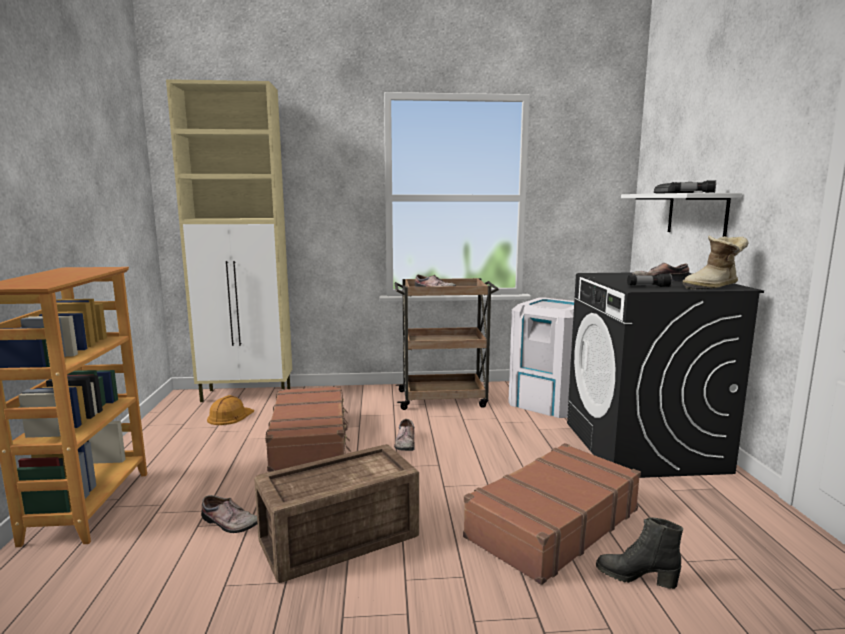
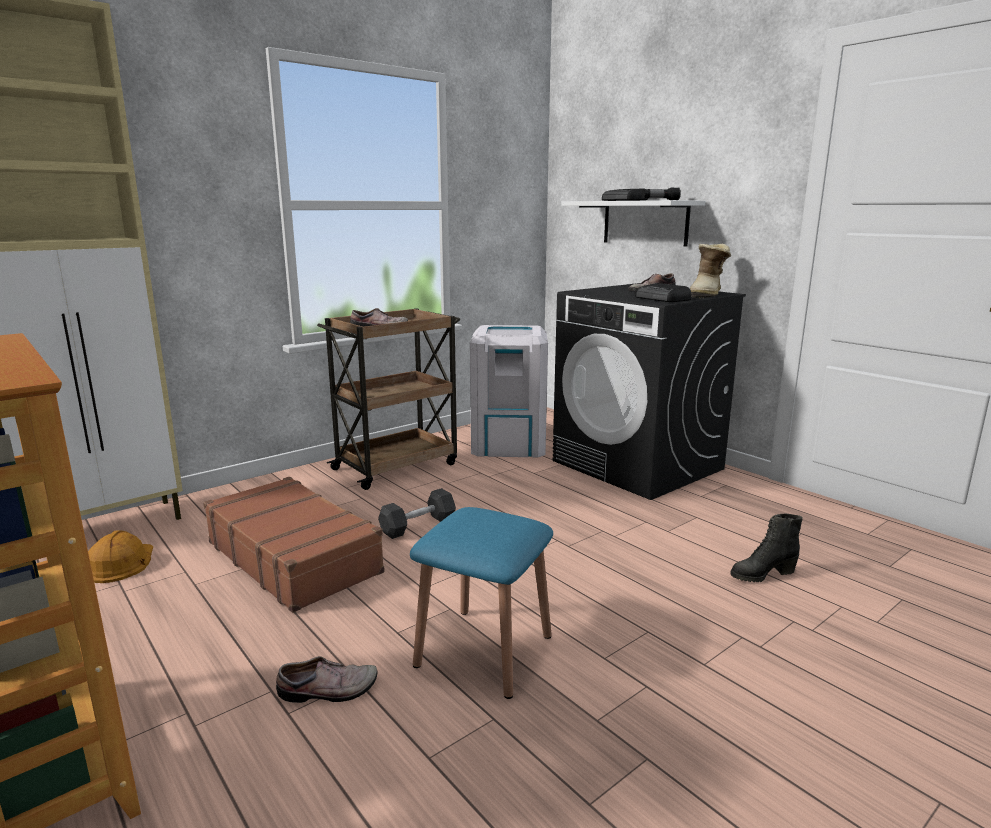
camera: 35 degrees left, 5 degrees up
crate [254,444,419,583] -> blue stool [410,507,553,699]
shoe [394,419,415,451] -> grey dumbbell [378,488,456,539]
brown suitcase [463,443,641,585] -> none
flashlight [627,274,672,287] -> radio [635,283,691,302]

